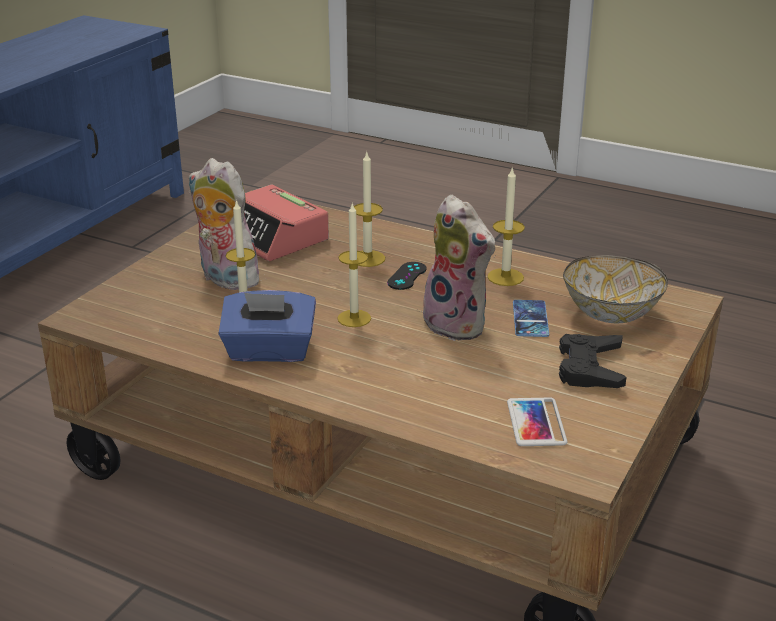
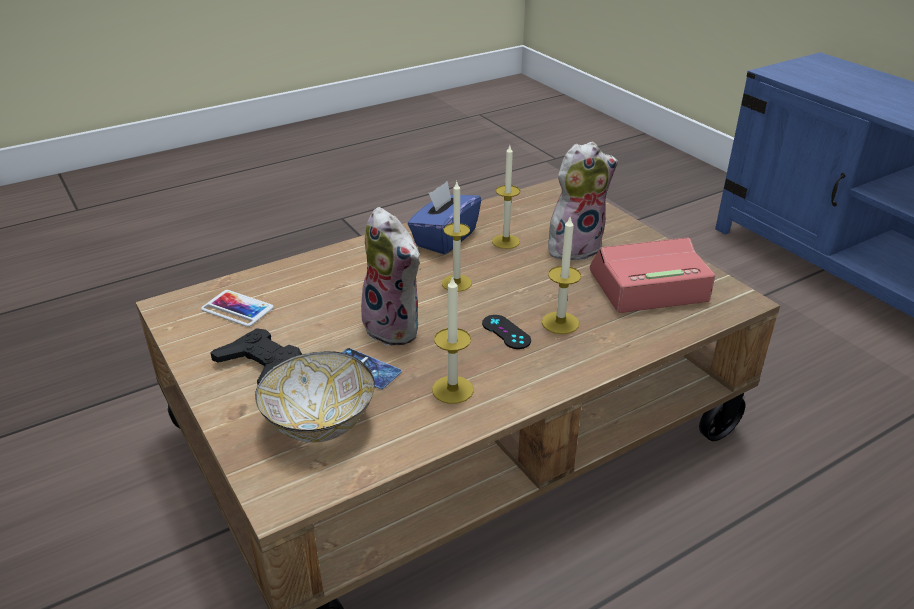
camera: 120 degrees right, 5 degrees up
plush toy [418,195,496,341] -> plush toy turned 120 degrees counterclockwise [361,207,421,346]

